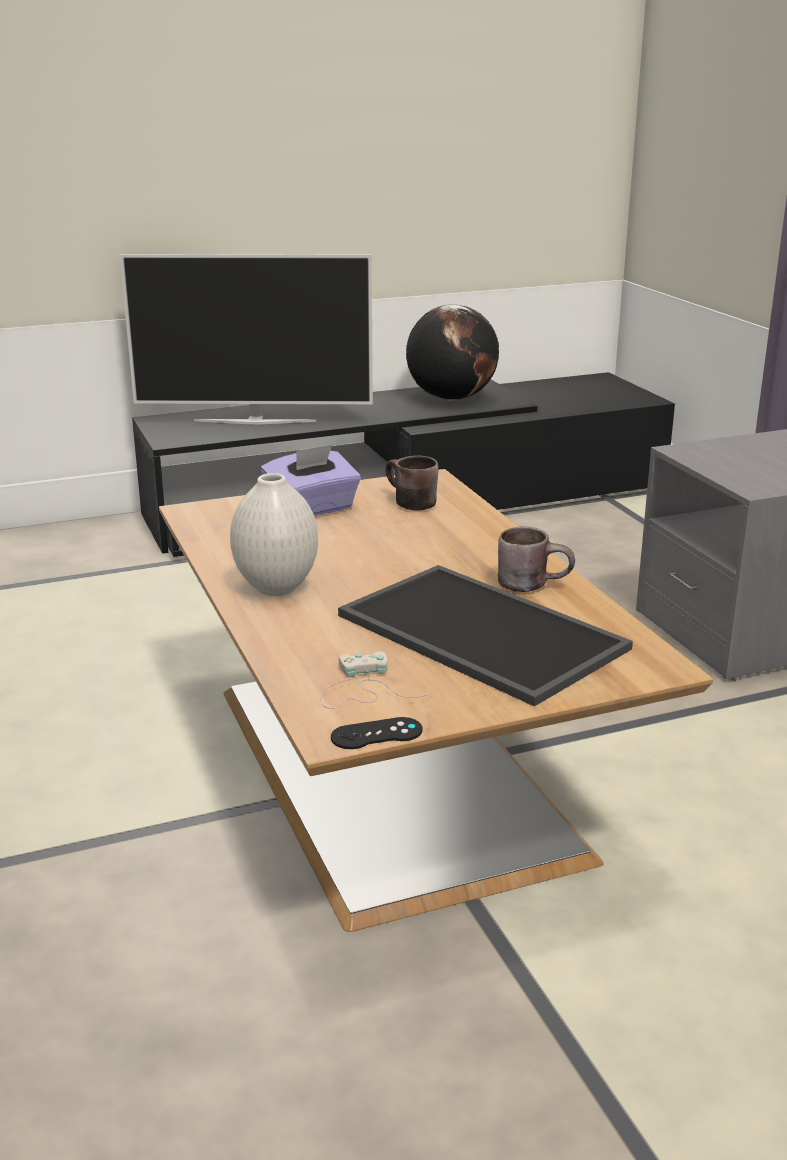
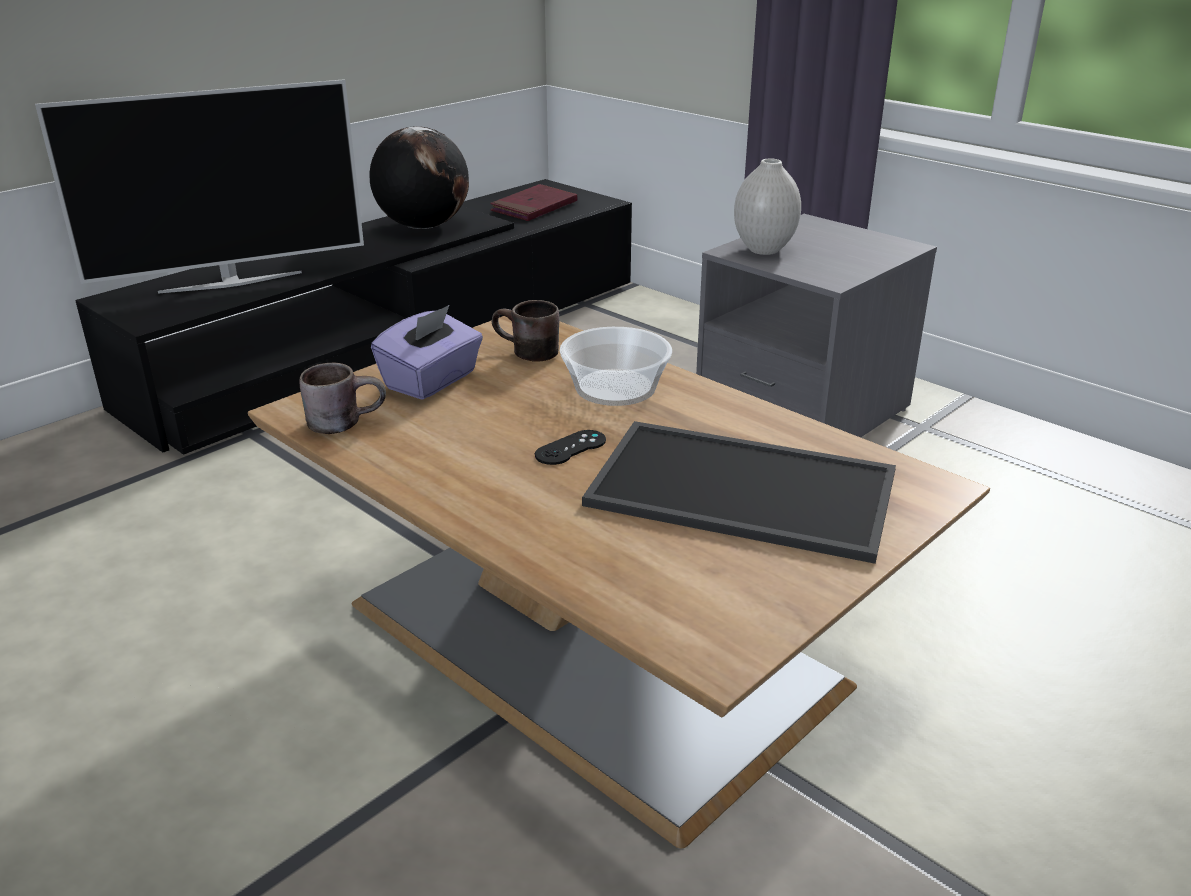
camera: 25 degrees left, 5 degrees up
white vase [230,473,318,596] -> white vase moved to [734,158,801,255]
white game controller [320,651,434,709] -> none
black game controller [331,717,423,749] -> black game controller moved to [535,430,606,465]
brown mug [498,527,575,592] -> brown mug moved to [299,363,386,434]
none -> red book [490,184,577,221]
none -> bowl [560,327,672,406]

